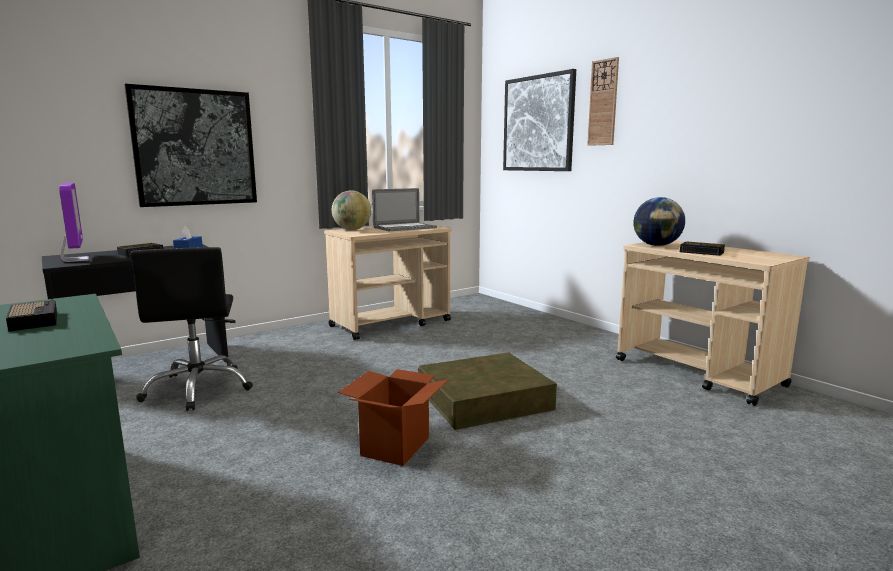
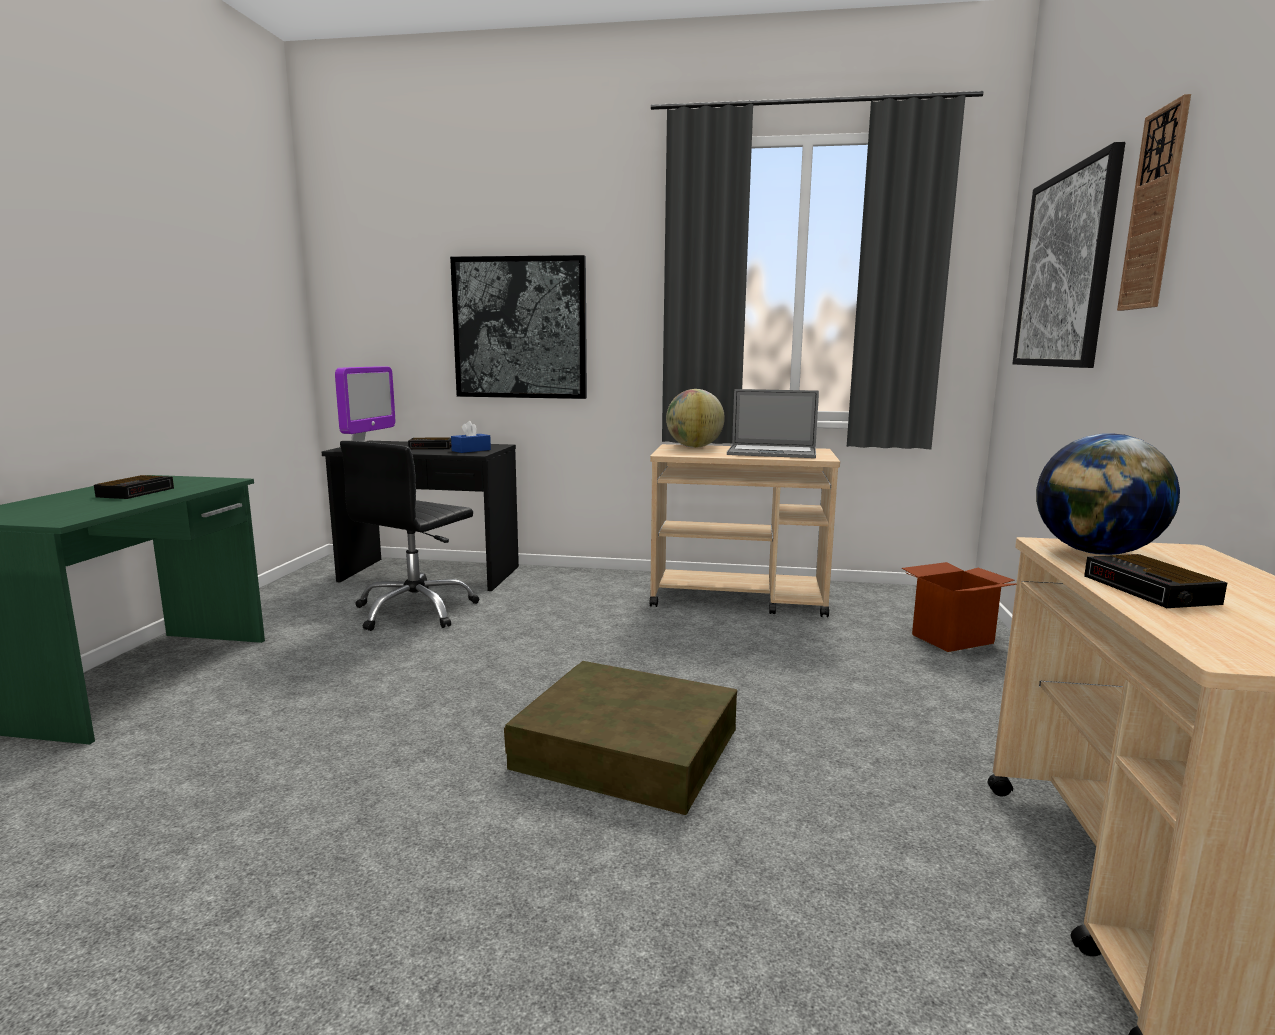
camera: 45 degrees right, 0 degrees up
cardboard box [338,369,448,466] -> cardboard box moved to [902,562,1016,652]

